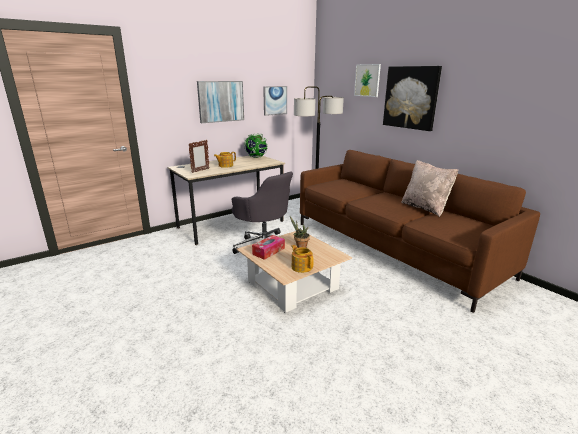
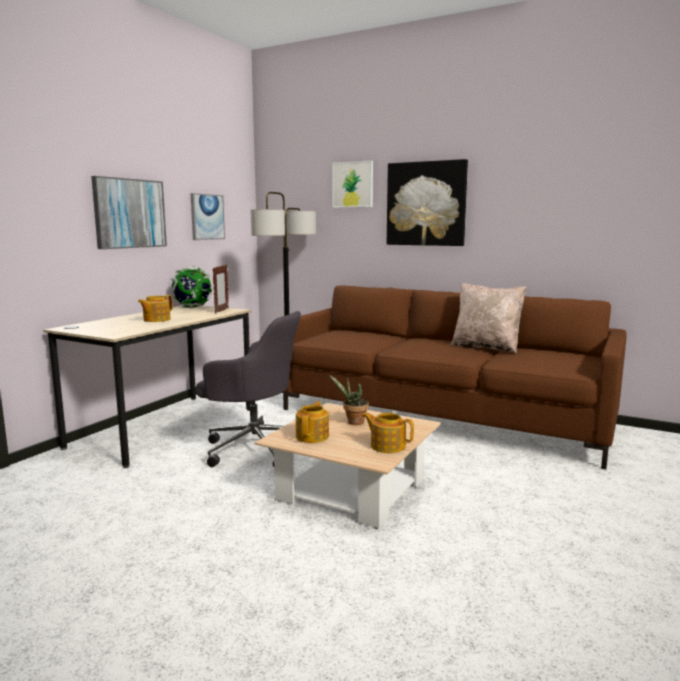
camera: 25 degrees left, 10 degrees down
picture frame [188,140,210,173] -> picture frame moved to [213,265,229,313]
tissue box [252,235,285,260] -> teapot [296,401,329,443]

